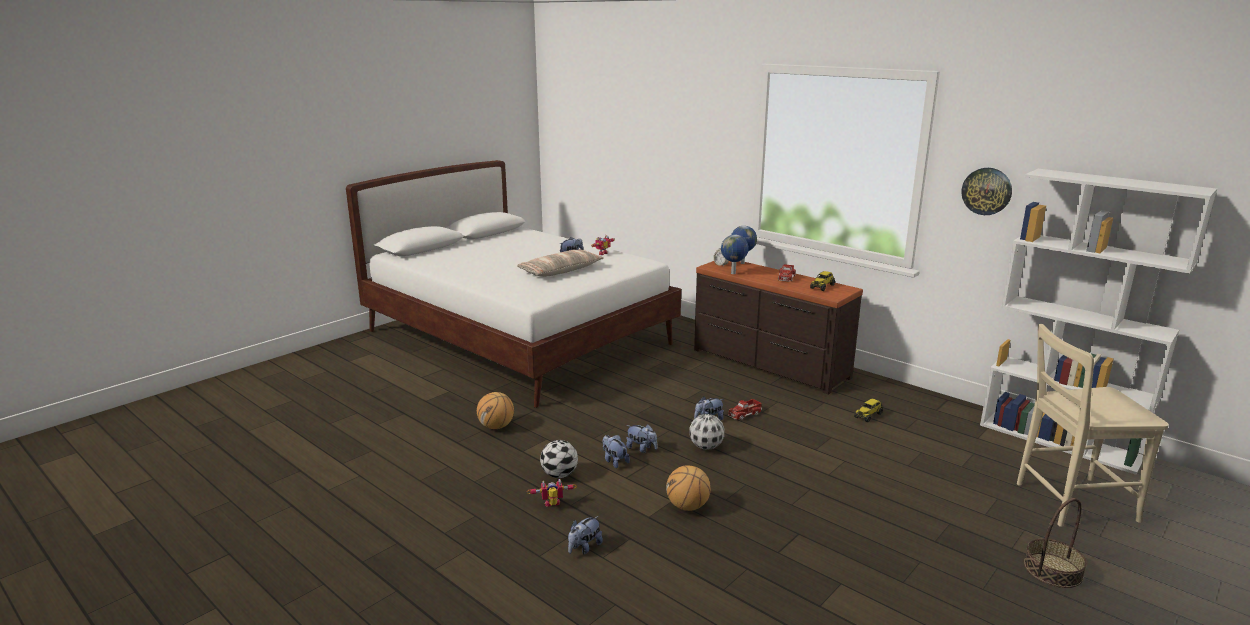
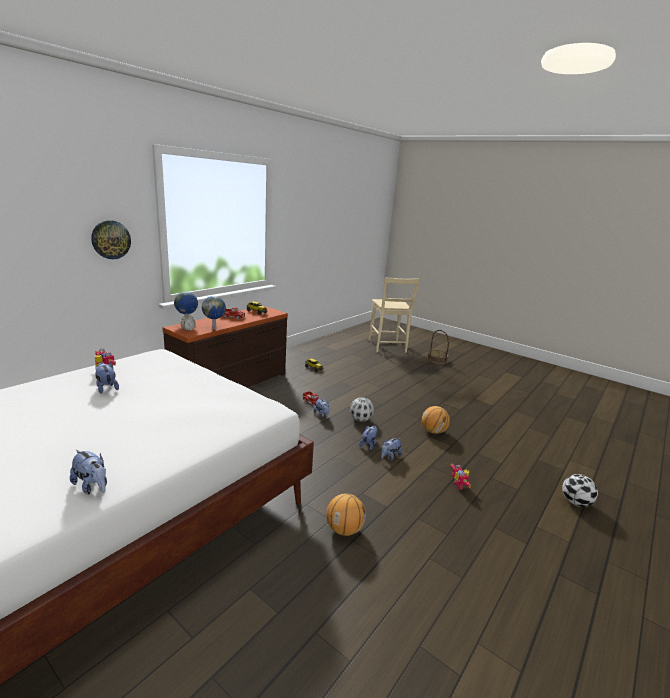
camera: 95 degrees left, 0 degrees up
pillow [517,249,604,277] -> none
football [540,440,578,478] -> football moved to [562,474,598,507]
plush toy [568,516,603,554] -> plush toy moved to [70,450,107,494]
wall clock [961,168,1012,215] -> wall clock moved to [91,220,131,259]
white bookcase [980,169,1217,475] -> none

